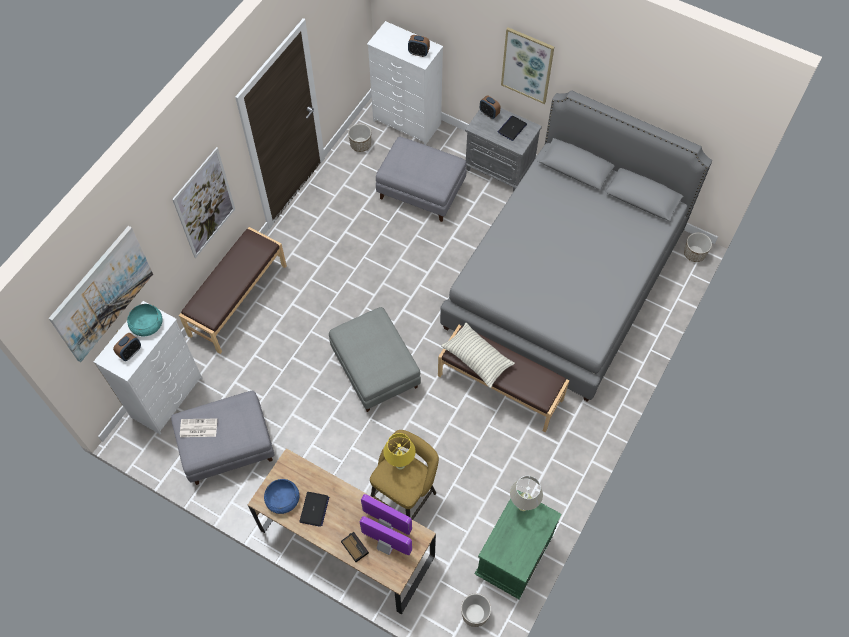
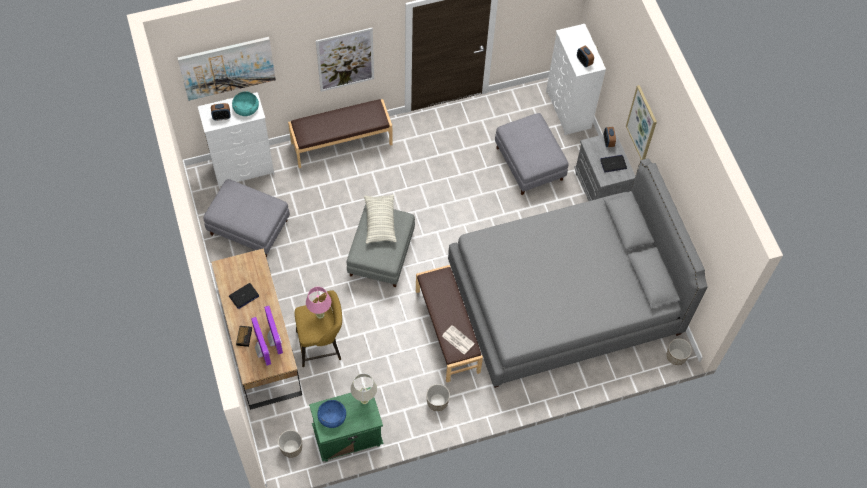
camera: 40 degrees right, 0 degrees up
newspaper [180,419,217,437] -> newspaper moved to [442,325,475,354]
blue bowl [264,479,299,514] -> blue bowl moved to [317,400,346,428]
planter [348,124,371,152] -> planter moved to [426,384,450,411]
yellow table lamp [383,433,416,470] -> pink table lamp [306,287,331,319]
pillow [441,322,515,388] -> pillow moved to [364,195,397,244]

